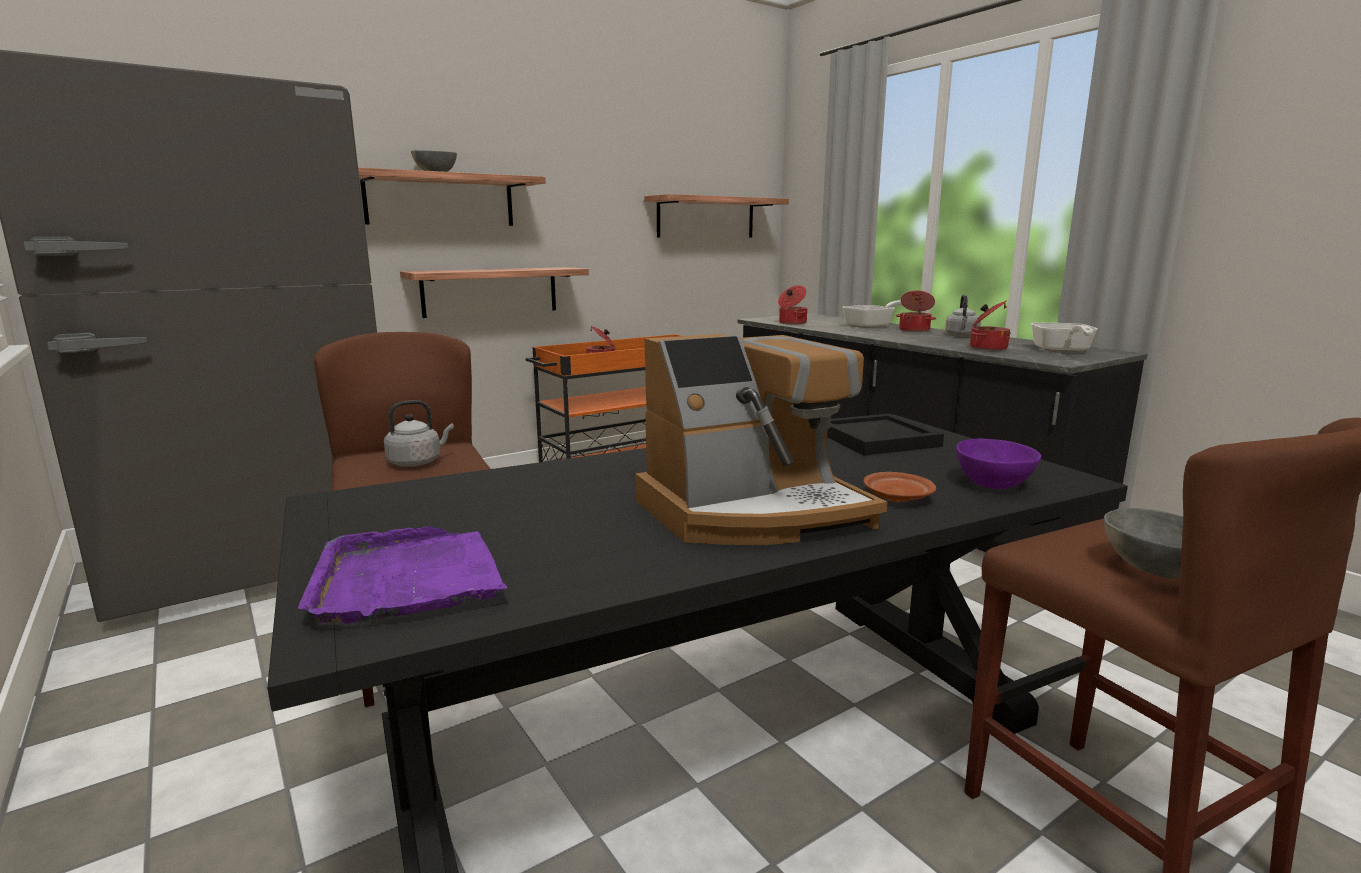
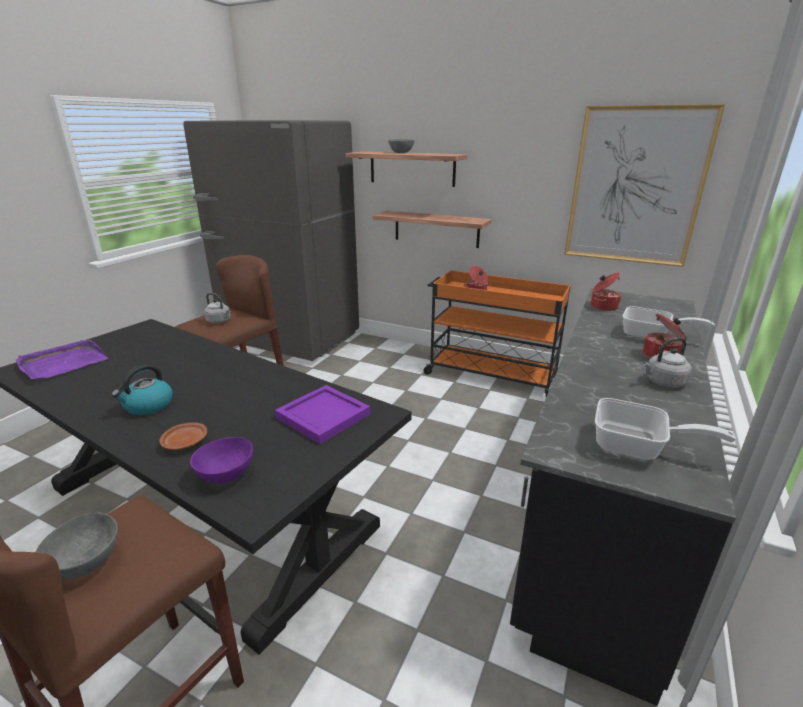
camera: 60 degrees right, 10 degrees up
coffee machine [635,334,887,546] -> kettle [112,364,172,415]
shelf [644,194,789,237] -> picture [564,104,725,267]
black tray [827,414,944,456] -> purple tray [275,385,371,444]
cooking pot [970,301,1010,351] -> none
frying pan [1031,323,1098,353] -> frying pan turned 135 degrees counterclockwise [595,398,736,460]

